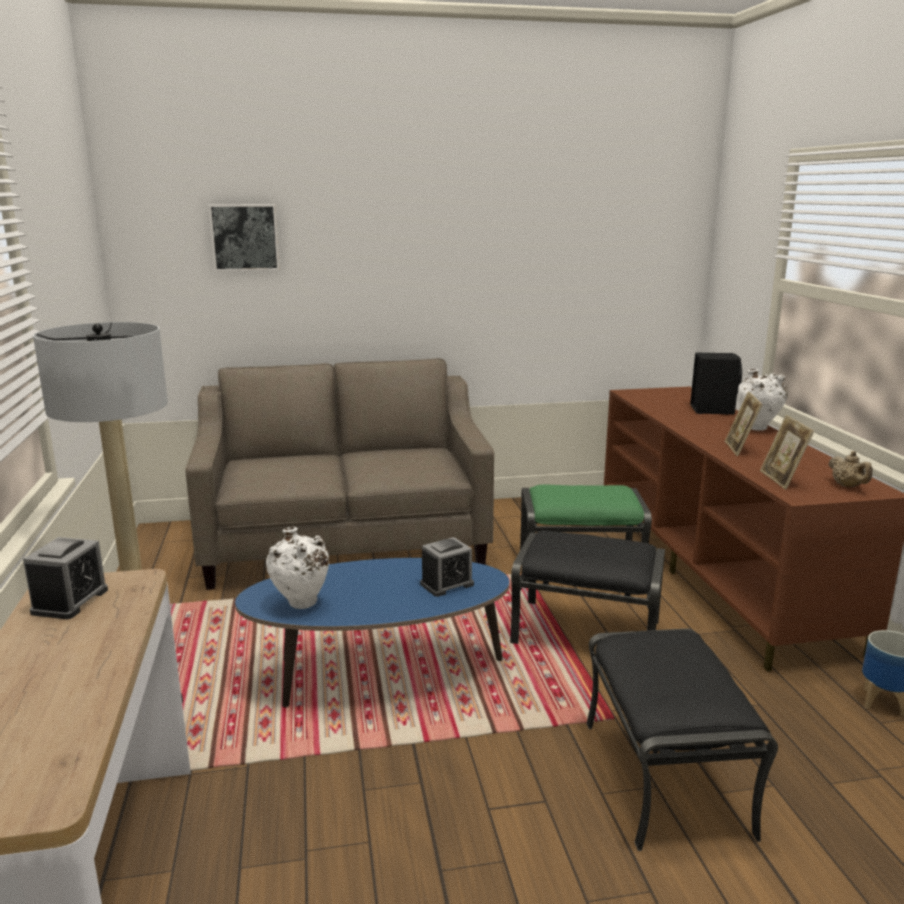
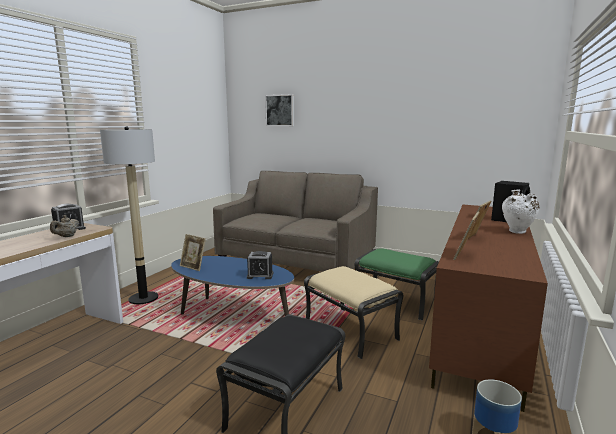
camera: 35 degrees right, 5 degrees down
white vase [266,527,329,609] -> picture frame [180,234,206,271]
black ottoman [510,530,665,644] -> beige ottoman [304,266,403,359]
beige teapot [828,451,873,487] -> beige teapot moved to [50,215,79,237]

